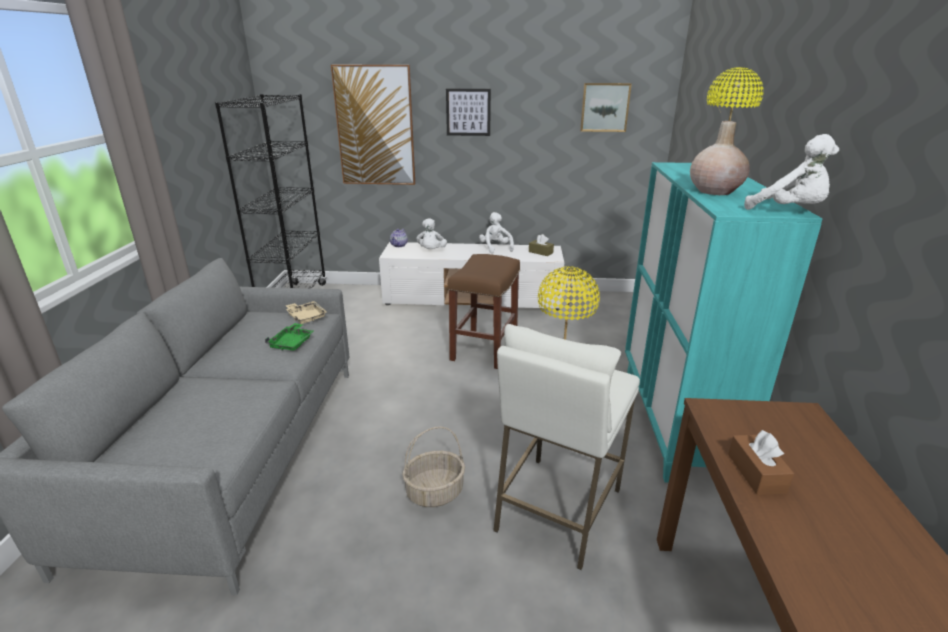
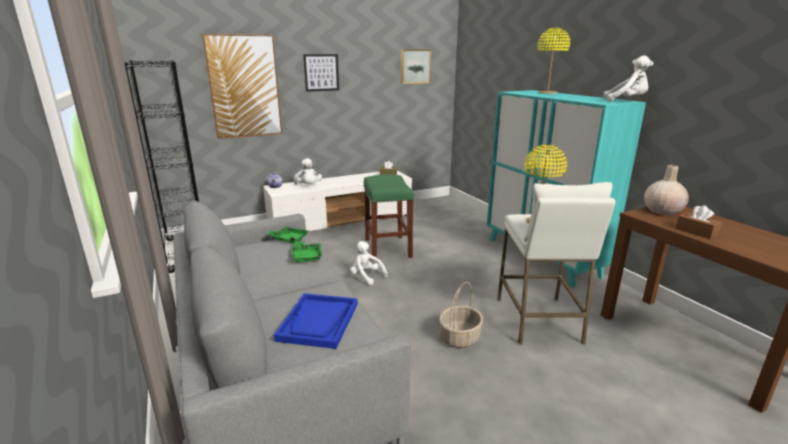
camera: 30 degrees left, 5 degrees down
beige tray [285,301,327,324] -> green tray [266,226,309,244]
brown stool [447,254,520,369] -> green stool [363,174,414,261]
white plush toy [479,212,514,253] -> white plush toy moved to [350,241,388,285]
beige vase [690,121,750,195] -> beige vase moved to [644,165,689,216]
none -> blue tray [274,293,358,349]

